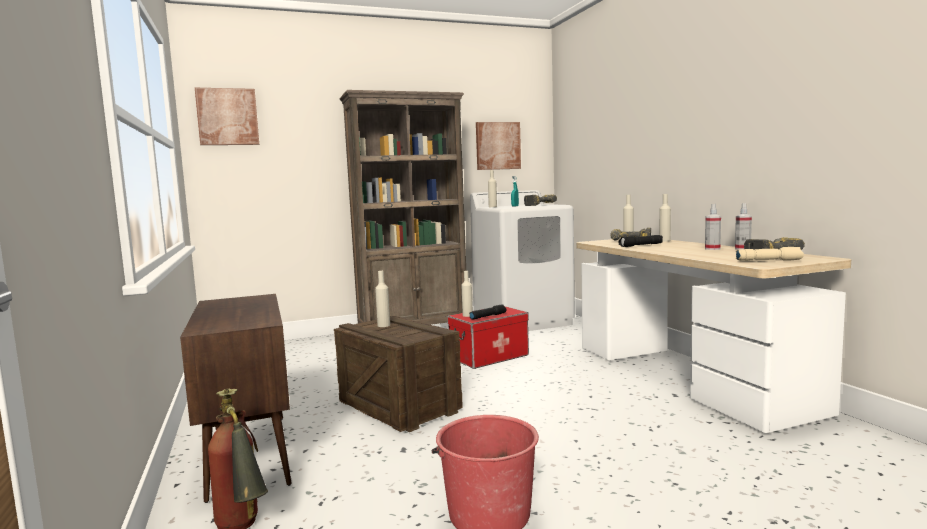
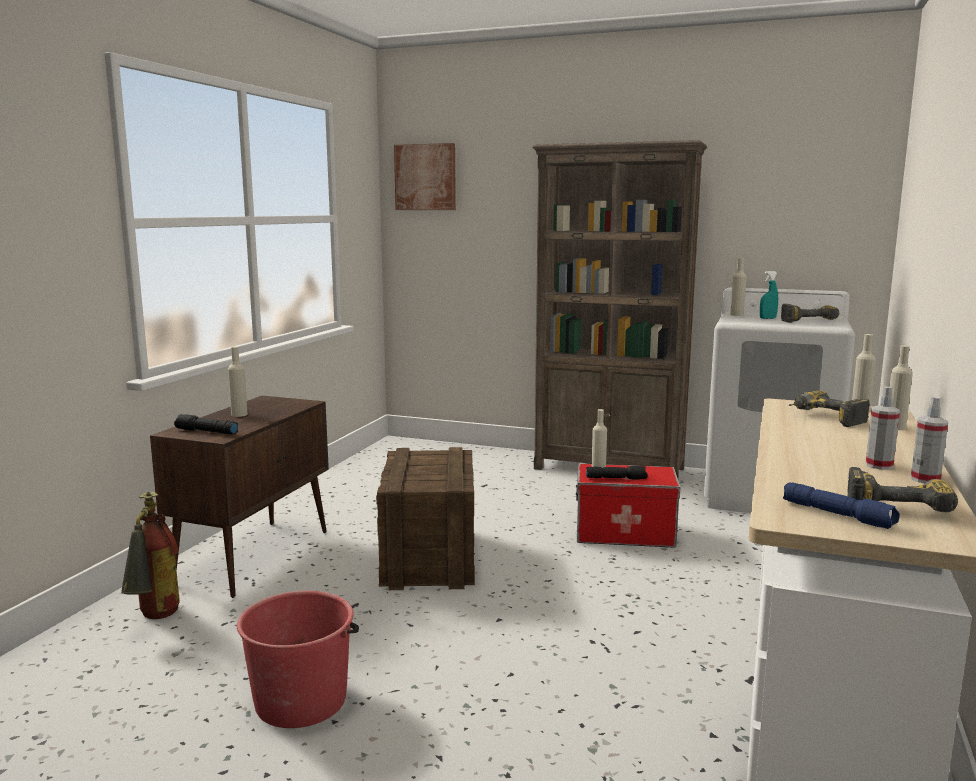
camera: 40 degrees right, 5 degrees up
beige bottle [375,271,390,327] -> beige bottle moved to [228,346,248,417]
picture [476,122,521,170] -> none
black flashlight [618,235,663,247] -> black flashlight moved to [174,414,238,435]
beige flashlight [736,247,804,261] -> blue flashlight [783,482,900,529]

